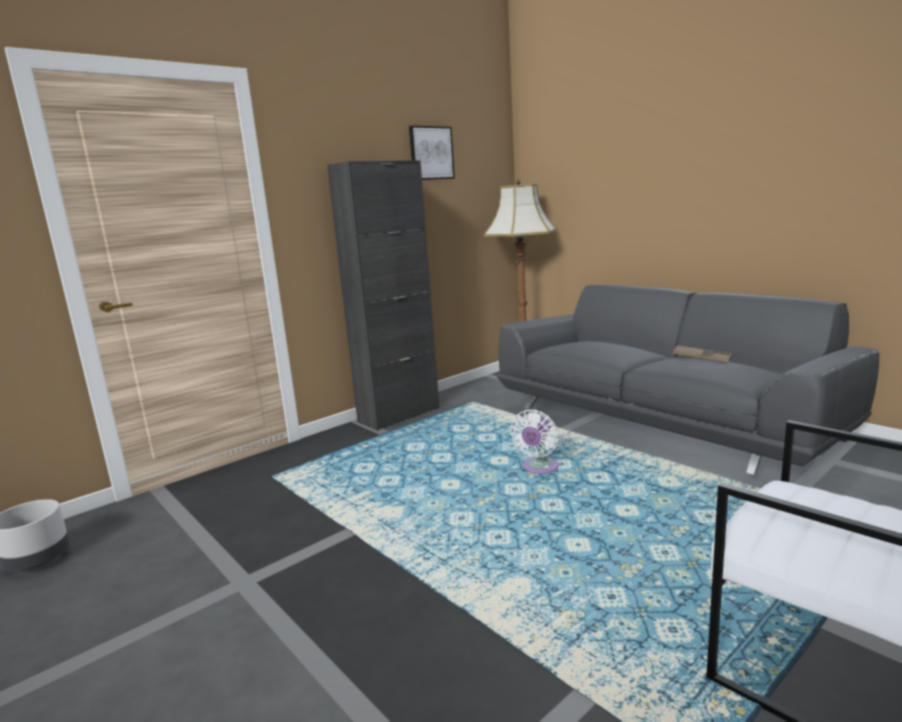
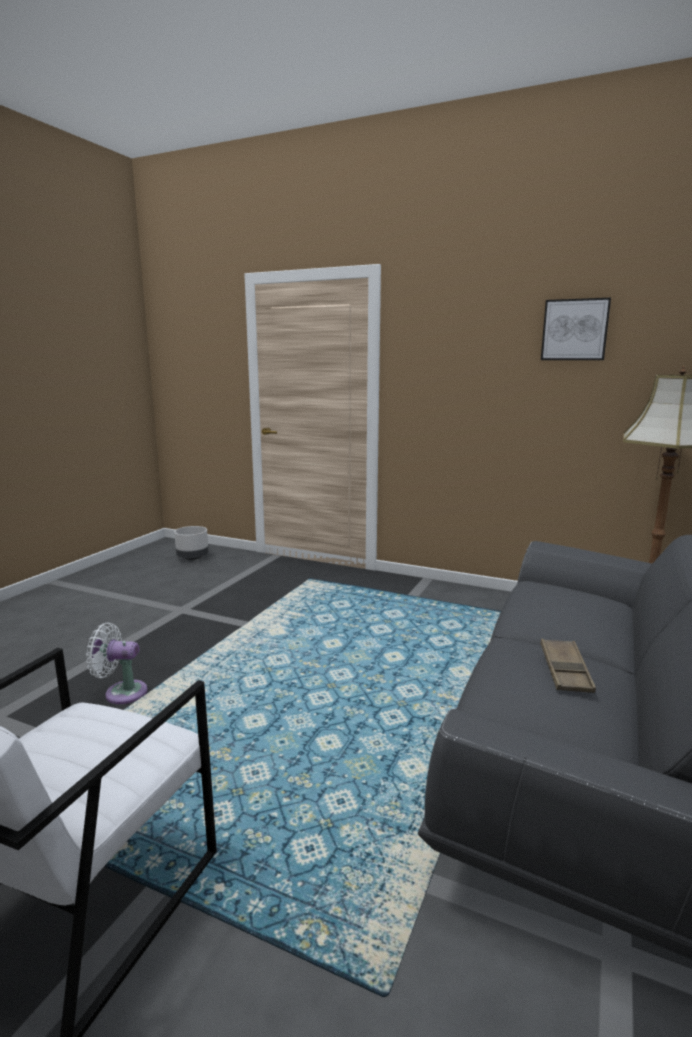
camera: 65 degrees right, 0 degrees up
black cabinet [327,160,439,431] -> none
white fan [510,410,559,474] -> white fan moved to [86,623,148,704]

